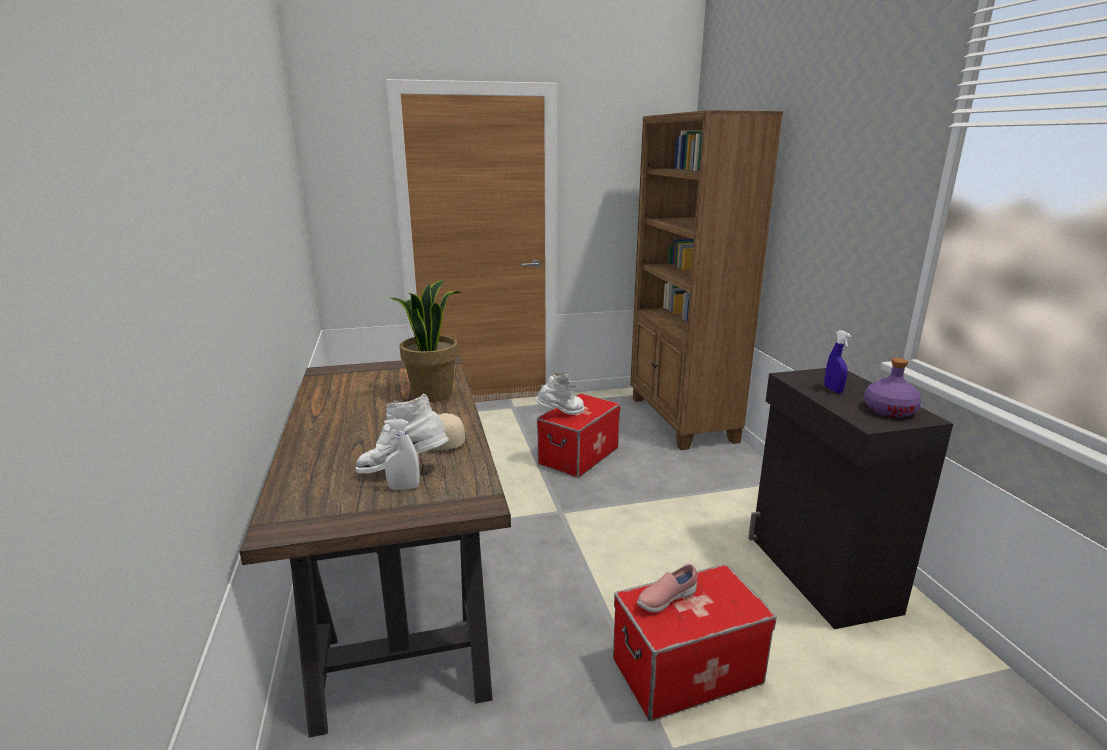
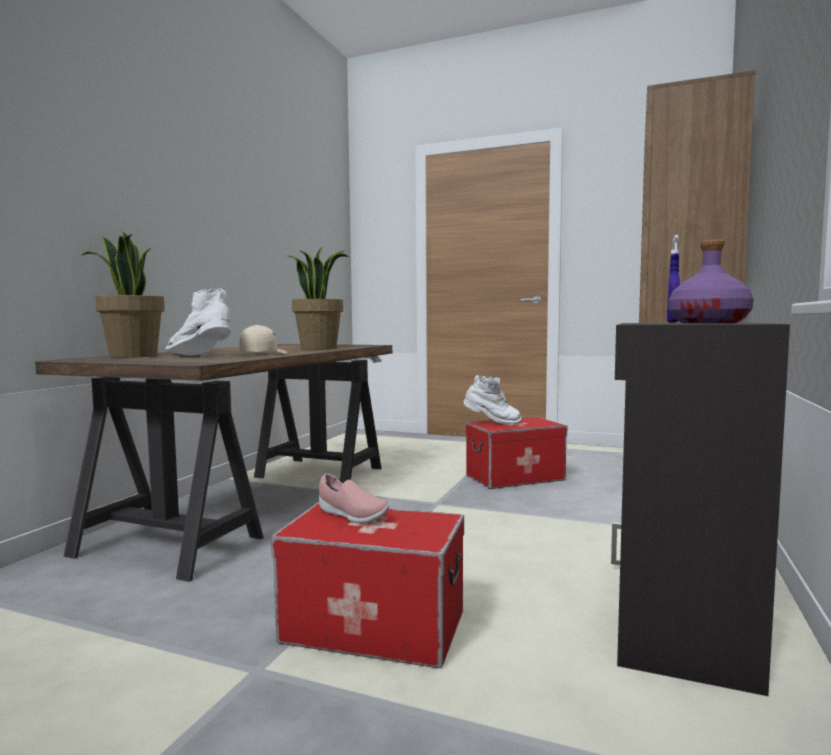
camera: 35 degrees right, 15 degrees down
white spray bottle [384,419,420,490] -> none
pink shoe [637,564,698,612] -> pink shoe turned 150 degrees counterclockwise [319,473,389,523]
none -> potted plant [82,232,165,358]

